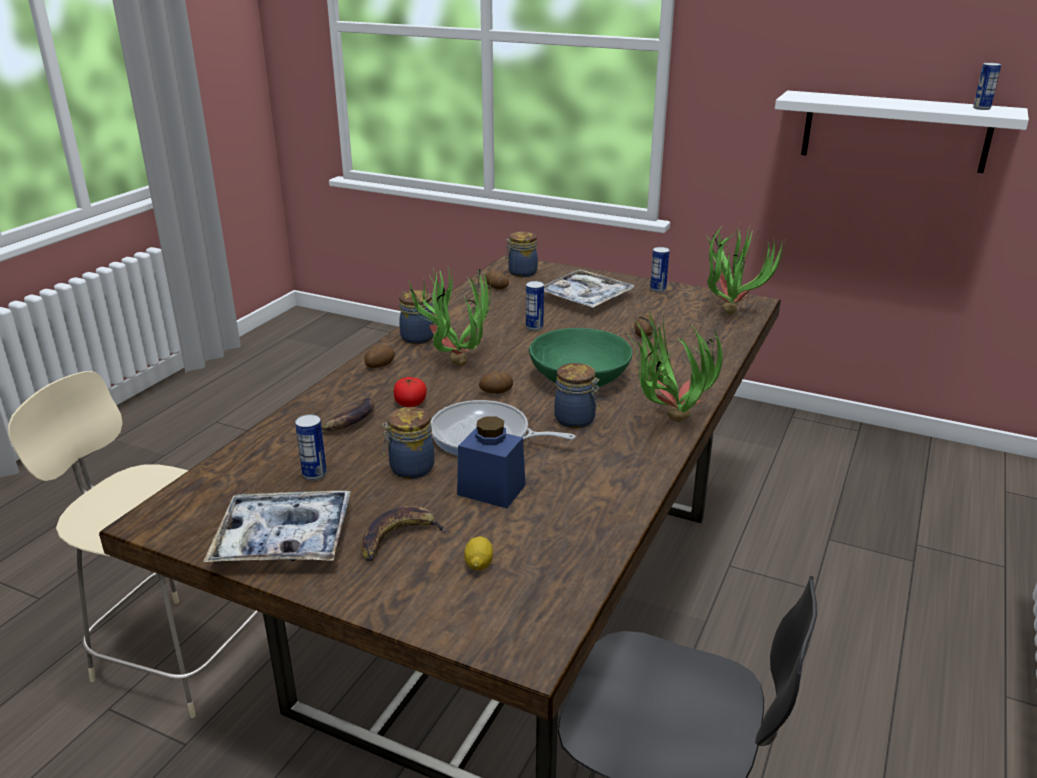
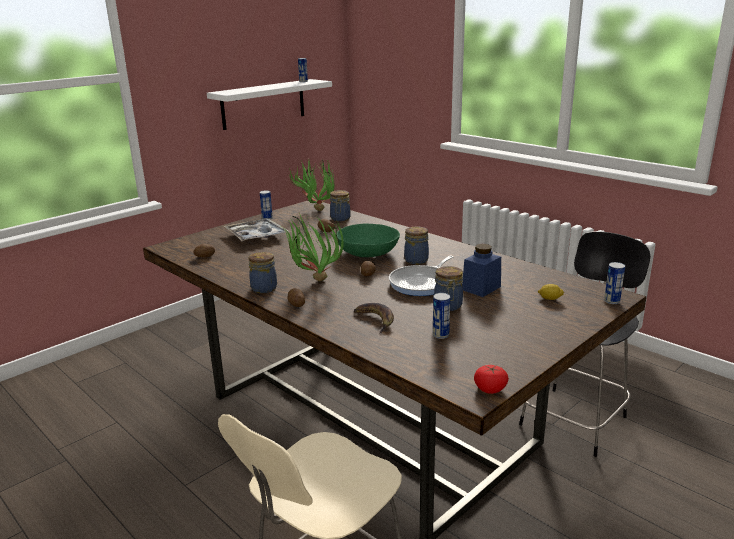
camera: 70 degrees left, 5 degrees down
tray [203,491,351,562] -> none
banana [361,506,449,562] -> none
tomato [394,377,427,407] -> tomato moved to [474,365,509,394]
jar [505,232,538,277] -> jar moved to [330,190,351,221]
can [526,281,544,331] -> can moved to [604,262,625,304]
potted plant [630,311,723,422] -> none

